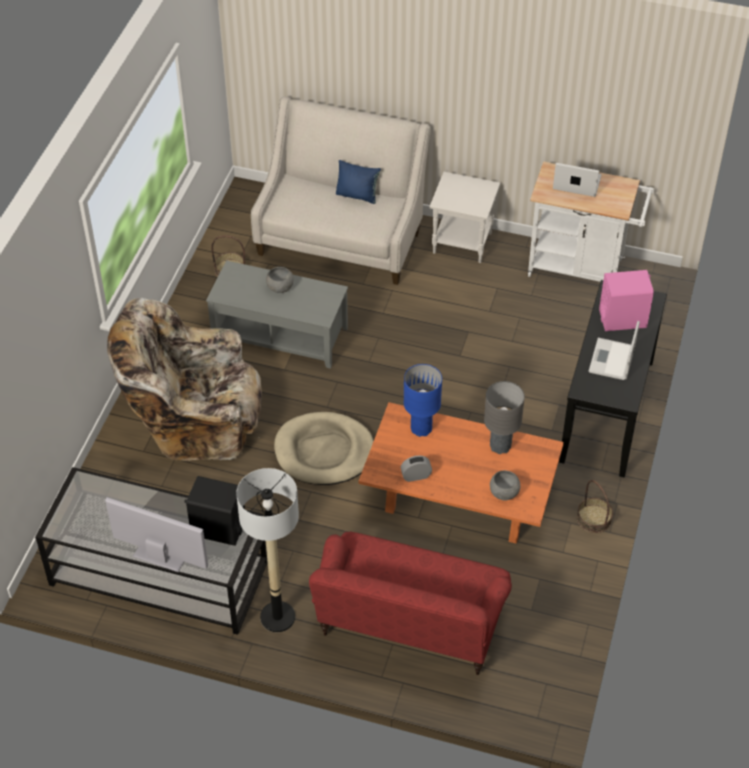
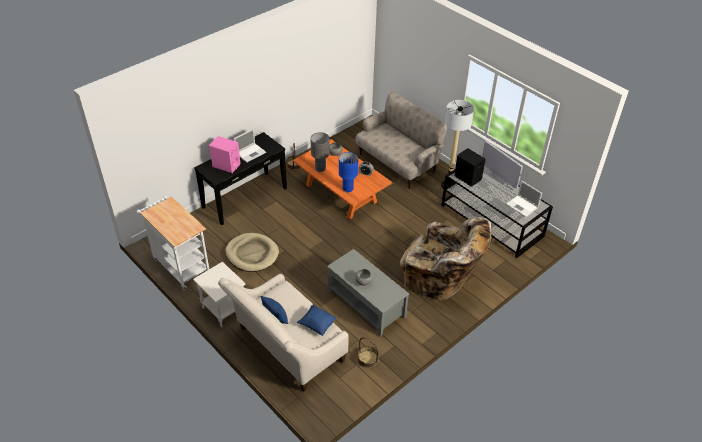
camera: 150 degrees left, 5 degrees down
beige dog bed [274,412,374,485] -> beige dog bed moved to [225,233,279,272]
red sofa [309,532,512,675] -> beige sofa [355,92,447,189]
laptop [553,163,602,197] -> laptop moved to [506,181,542,217]
none -> blue pillow [297,305,336,336]

